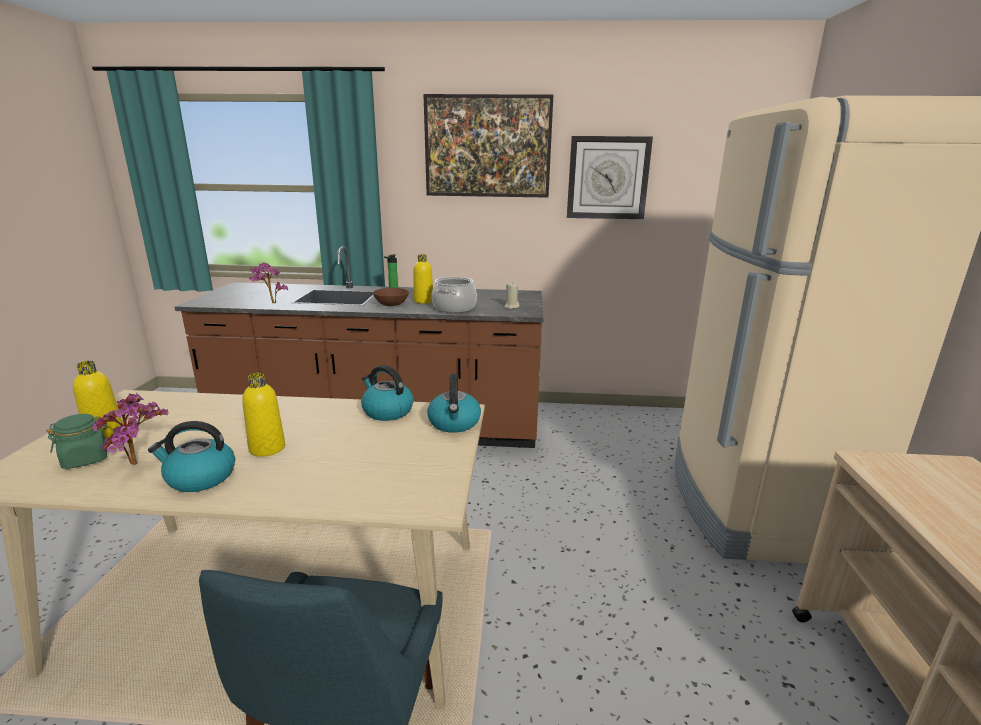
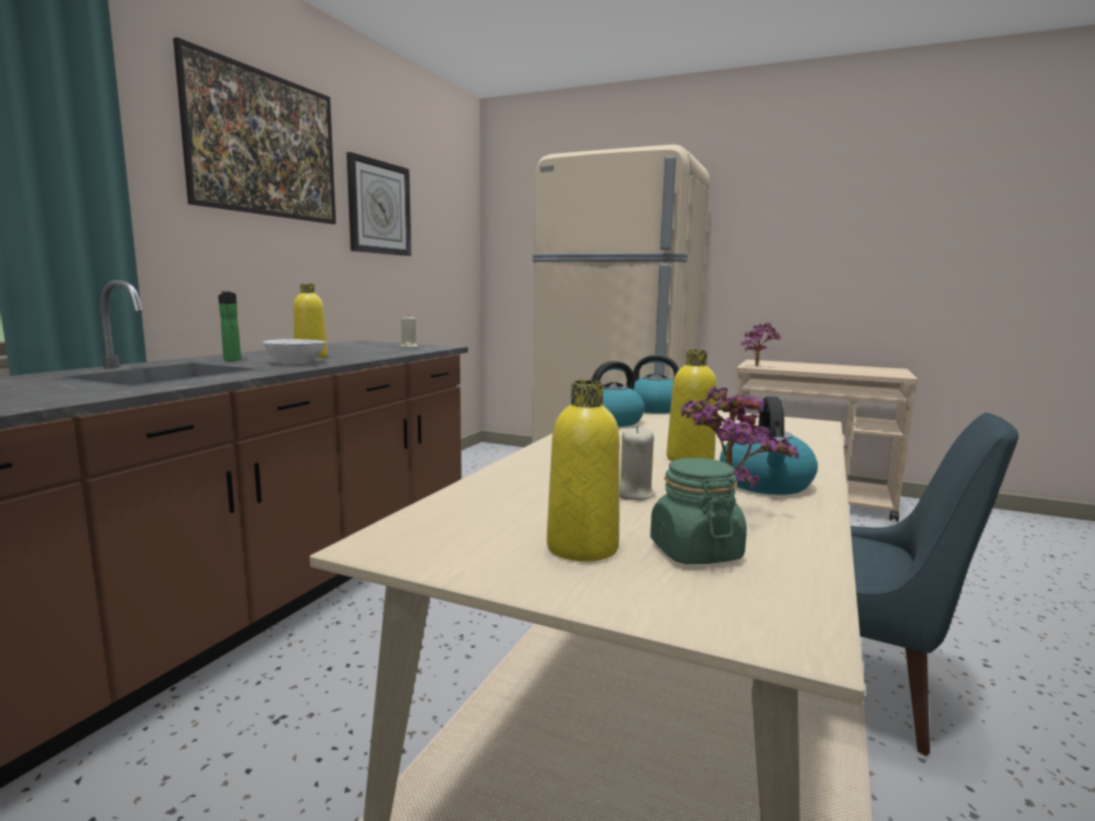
camera: 70 degrees left, 10 degrees down
potted plant [249,262,288,304] -> potted plant moved to [741,323,781,366]
brown bowl [373,288,409,306] -> white bowl [263,339,325,364]
cooking pot [432,277,477,313] -> none
none -> beige candle [619,426,655,500]

